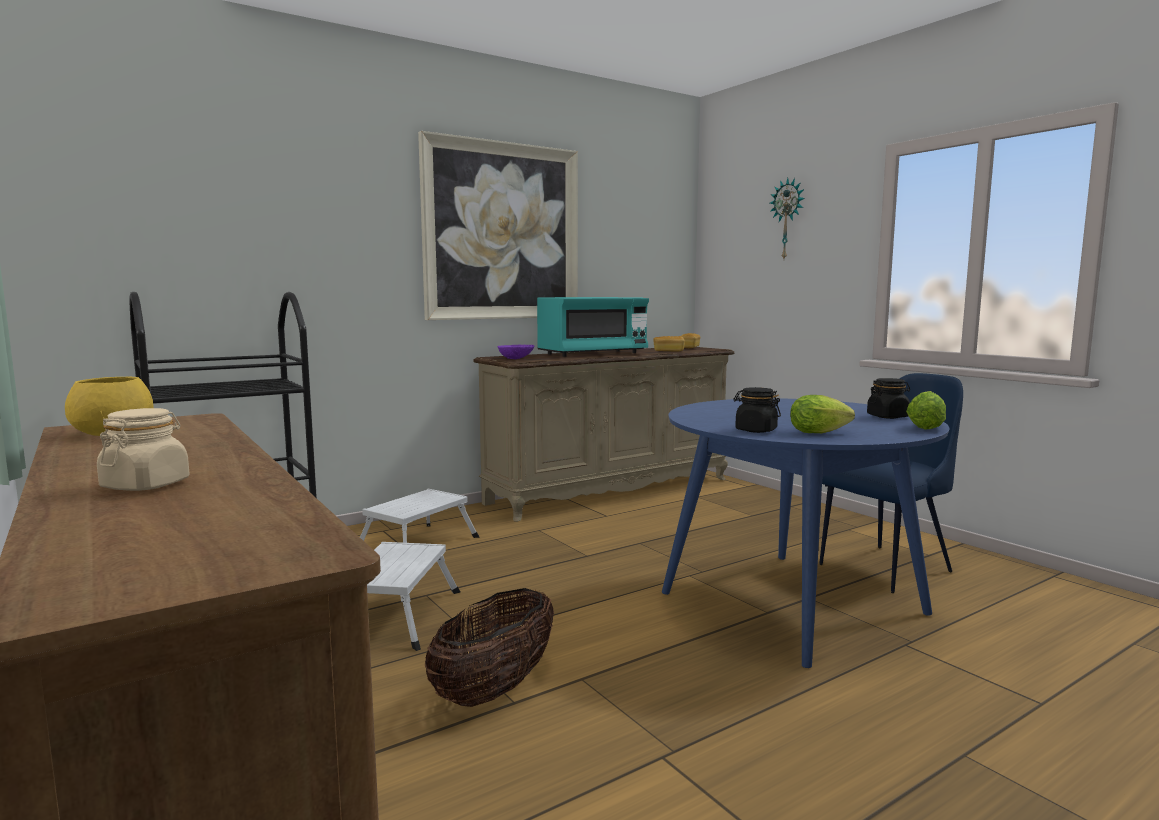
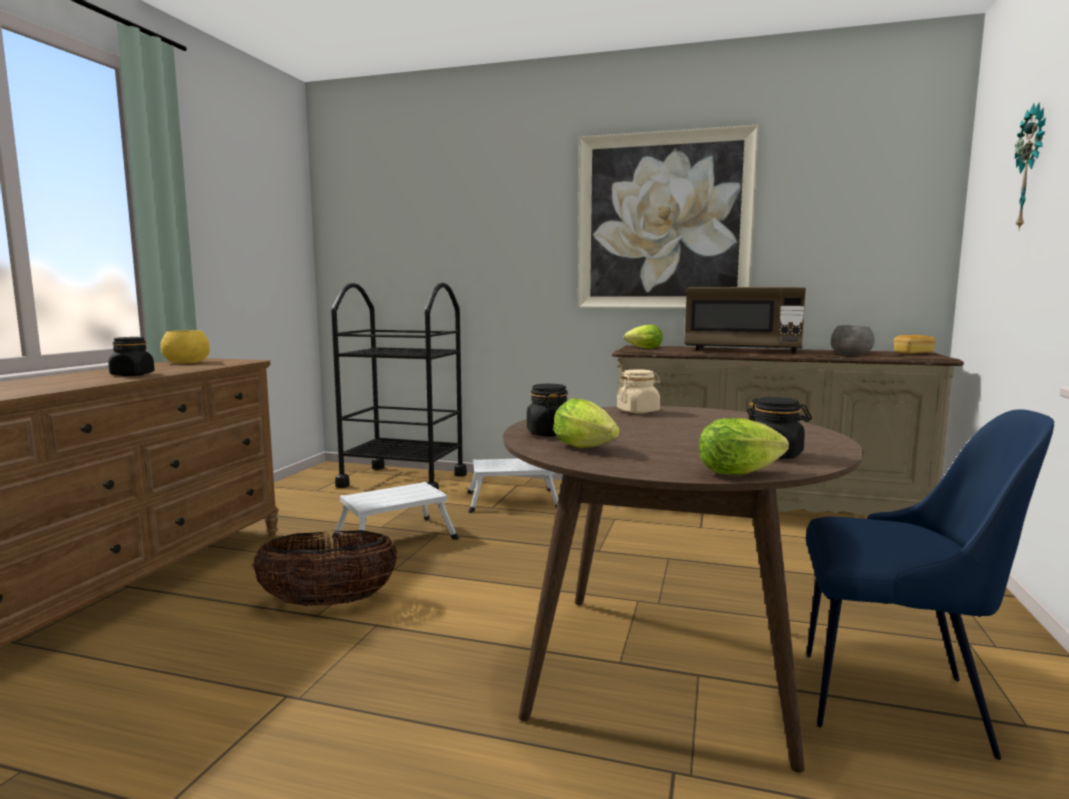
camera: 50 degrees right, 0 degrees up
beige jar [97,408,190,491] -> beige jar moved to [617,369,660,413]
purple bowl [498,345,534,359] -> lettuce [624,325,663,349]
turquoise microwave [537,297,649,357] -> brown microwave [684,287,806,353]
bread [653,336,685,352] -> grey bowl [831,325,875,355]
blue dining table [662,398,949,668] -> brown dining table [503,406,864,773]
none -> black jar [108,337,155,376]

